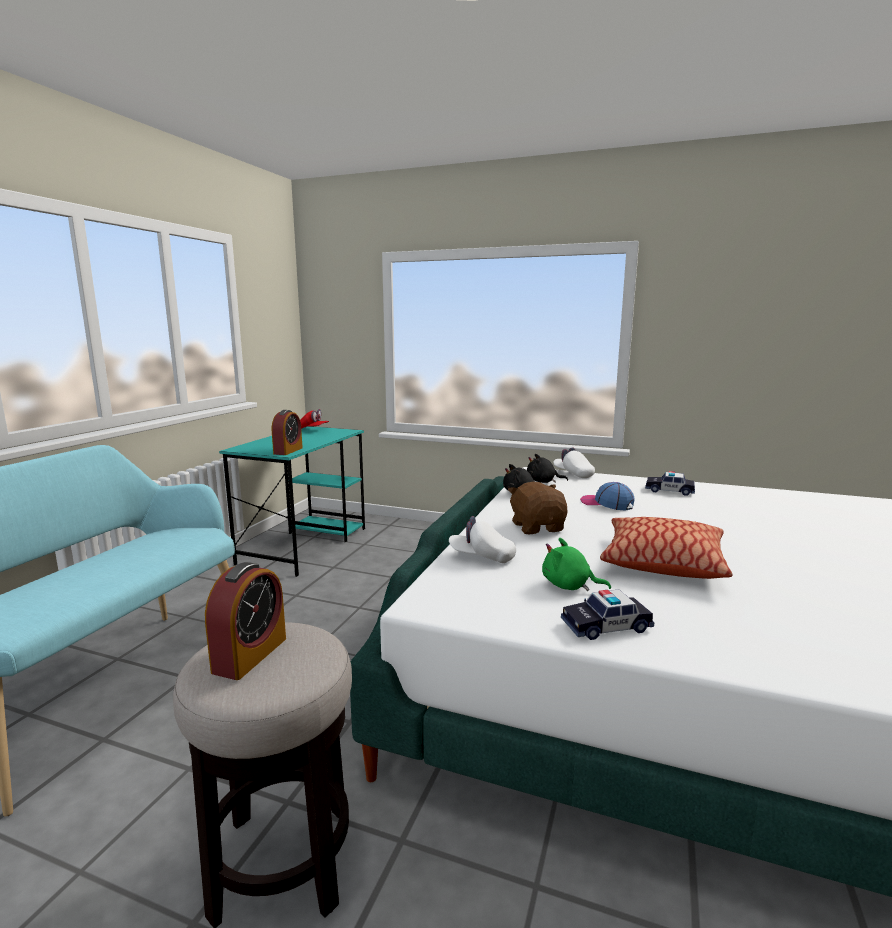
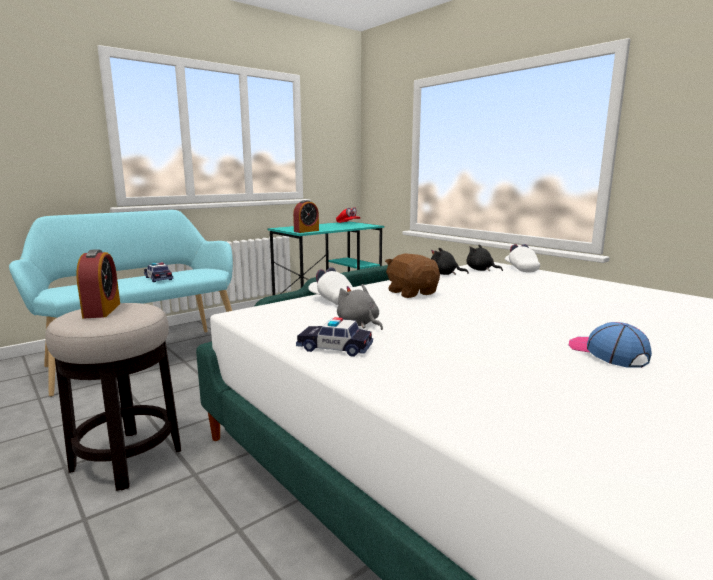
camera: 30 degrees right, 0 degrees up
alarm clock [205,562,286,680] -> alarm clock turned 60 degrees counterclockwise [76,249,120,318]
brown plush toy [508,482,567,534] -> brown plush toy turned 45 degrees counterclockwise [385,253,440,298]
green plush toy [542,538,611,591] -> grey plush toy [337,284,383,330]
cap [580,482,635,511] -> cap moved to [569,322,652,368]
pillow [600,517,732,579] -> none
toy car [645,471,695,496] -> toy car moved to [144,262,173,282]

